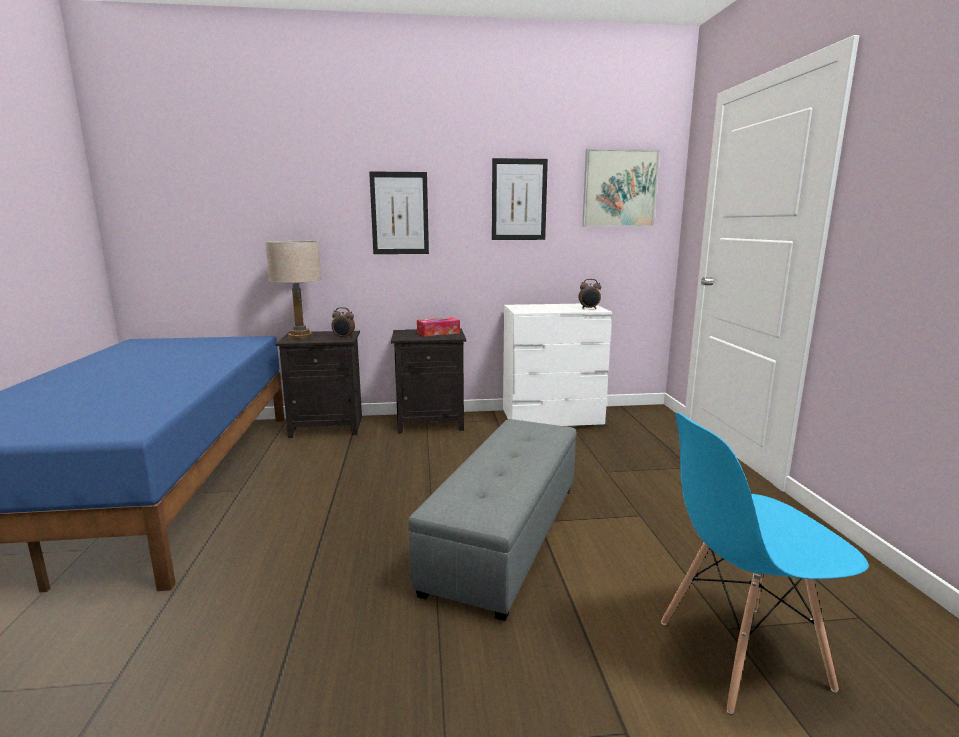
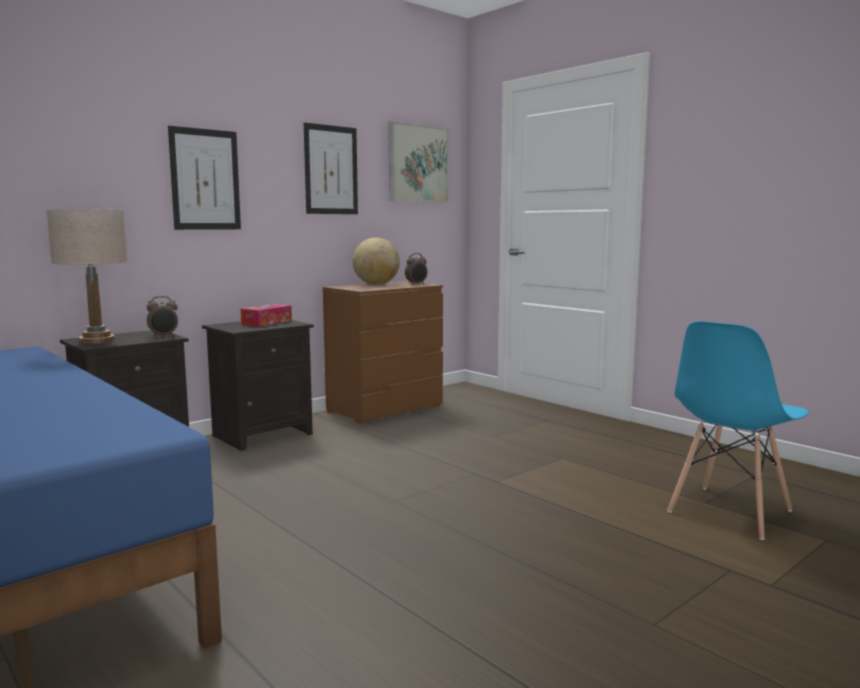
camera: 35 degrees left, 5 degrees down
grey ottoman [408,419,577,621] -> none
white dresser [503,304,612,426] -> brown dresser [323,281,443,424]
none -> globe [353,238,400,285]

